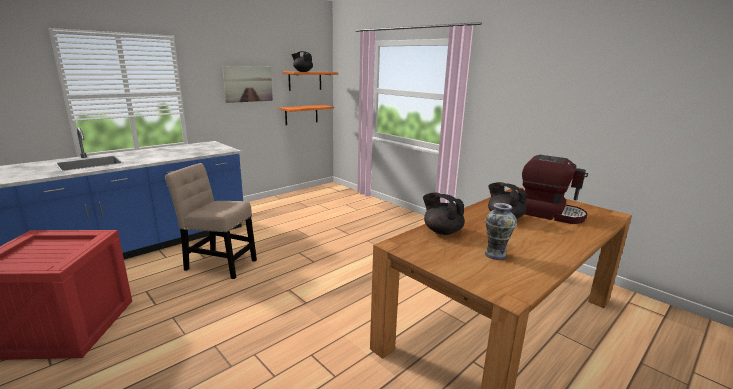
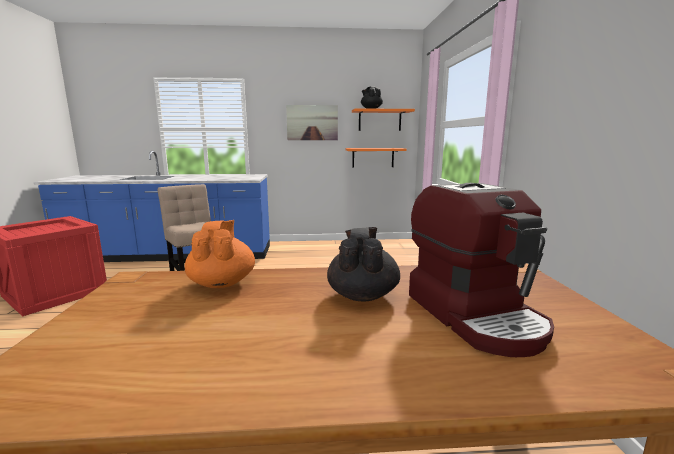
camera: 40 degrees right, 5 degrees down
black teapot [423,193,465,235] -> orange teapot [185,220,255,288]
vase [485,203,517,260] -> none

